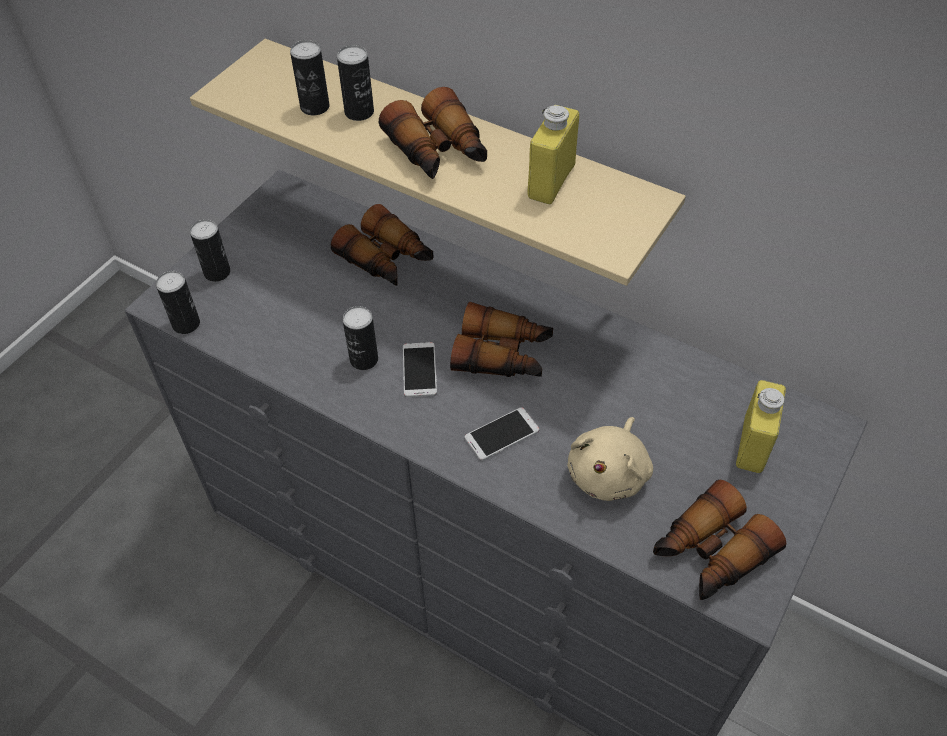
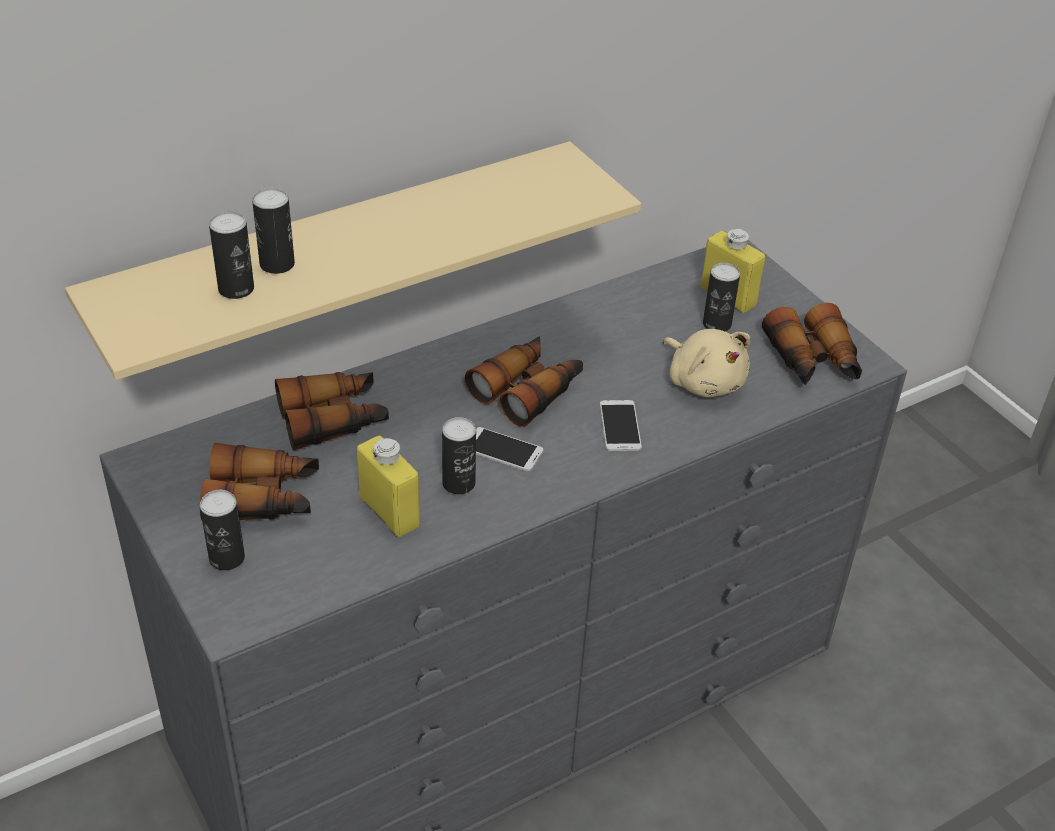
camera: 65 degrees left, 10 degrees down
can [156,271,200,334] -> can moved to [703,263,740,332]
binoculars [379,87,487,179] -> binoculars moved to [200,443,319,520]
yellow bottle [528,105,579,204] -> yellow bottle moved to [357,435,420,537]

